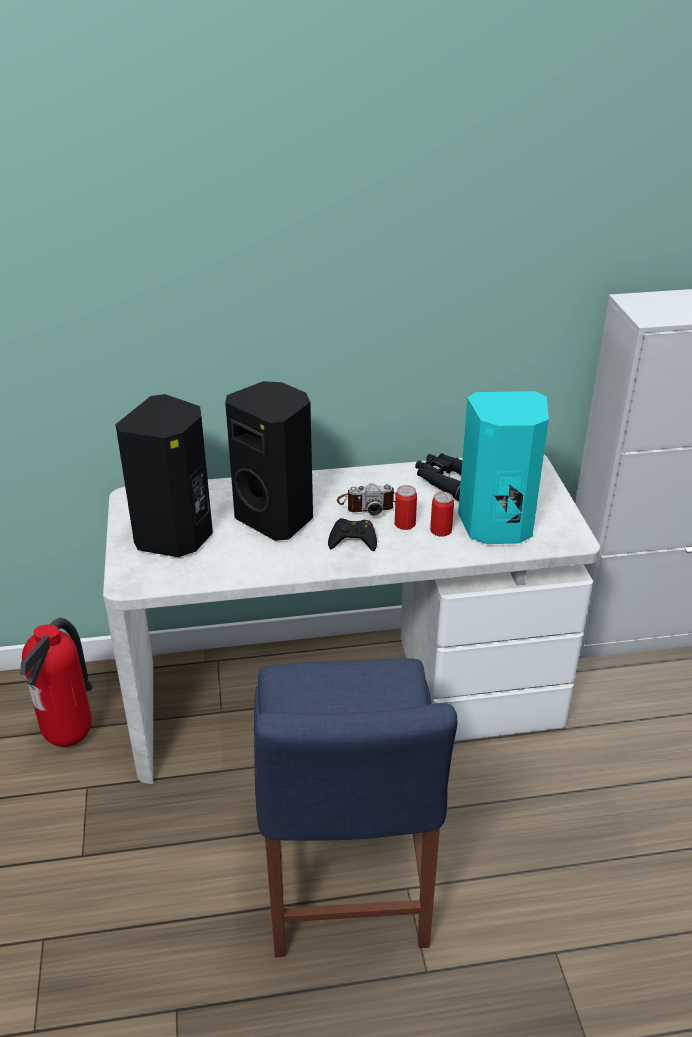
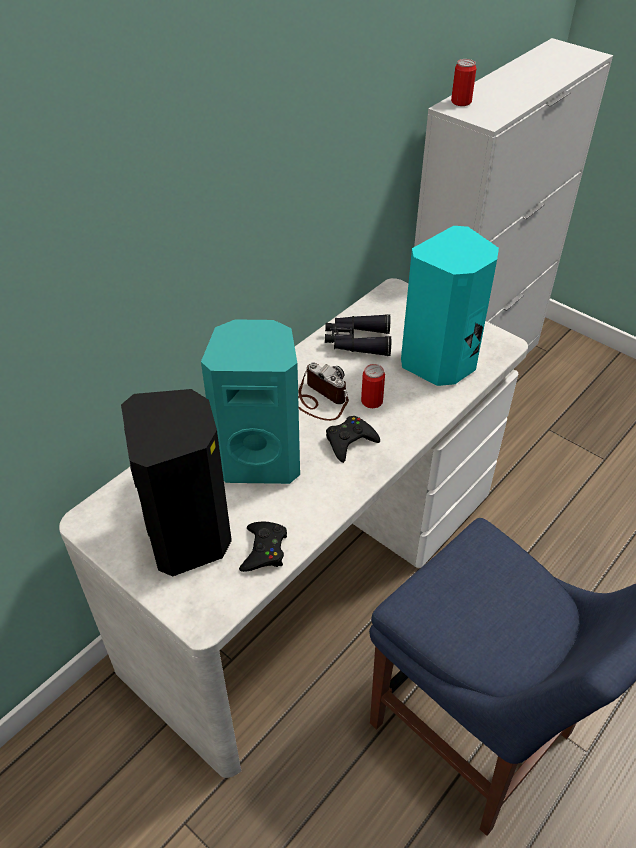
camera: 40 degrees left, 10 degrees up
fire extinguisher [20,618,93,747] -> none
black speaker [225,381,313,541] -> turquoise speaker [201,319,300,484]
camera [337,483,396,516] -> camera turned 90 degrees counterclockwise [298,362,349,421]
can [430,492,454,537] -> can moved to [451,59,476,106]
none -> black game controller [239,521,287,572]

